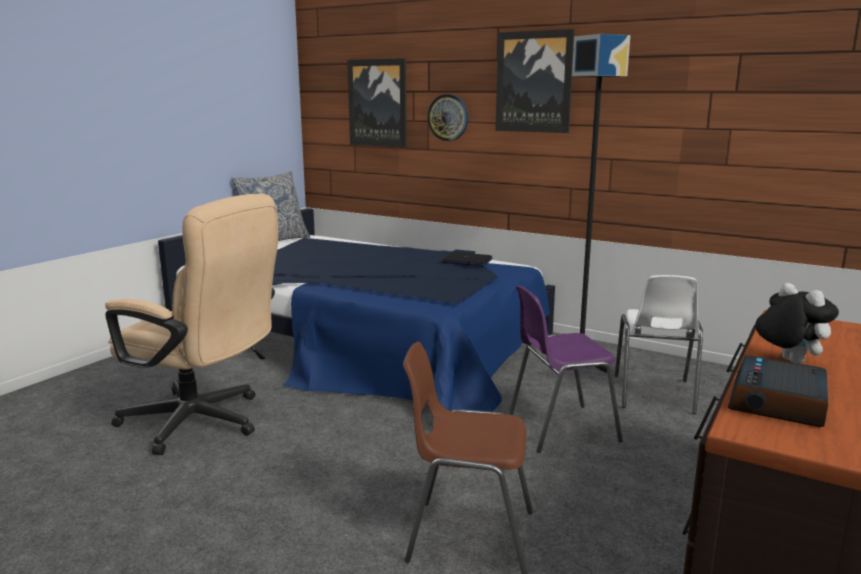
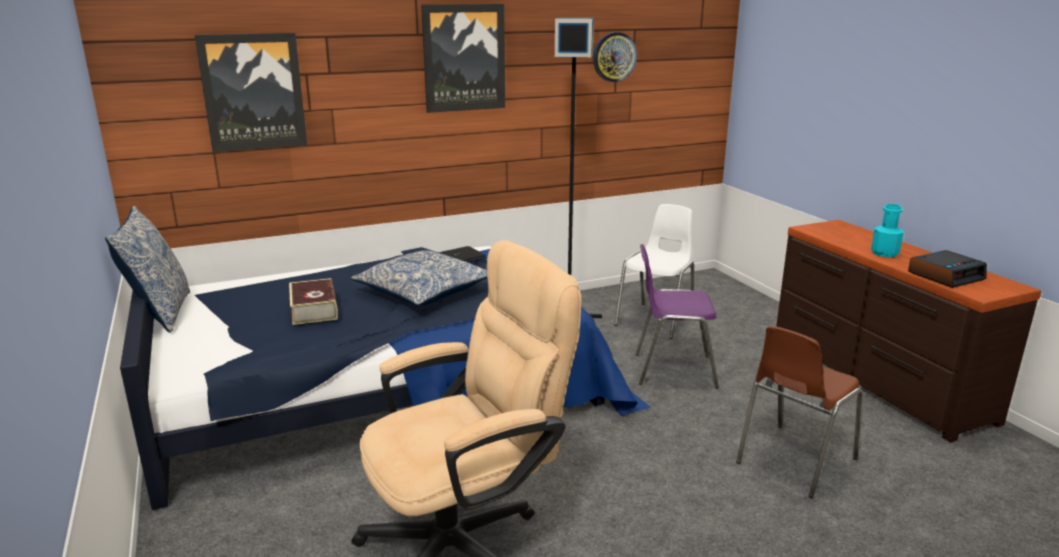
camera: 55 degrees left, 5 degrees up
wall clock [427,94,469,141] -> wall clock moved to [593,32,637,82]
purple chair [509,285,623,453] -> purple chair turned 75 degrees clockwise [635,244,719,389]
white chair [615,275,703,414] -> white chair turned 105 degrees counterclockwise [614,204,694,339]
alarm clock [728,355,828,427] -> alarm clock turned 90 degrees counterclockwise [908,250,987,288]
plush toy [755,283,839,364] -> turquoise bottle [871,204,904,257]
none -> book [289,278,338,325]
none -> pillow [351,250,487,306]

